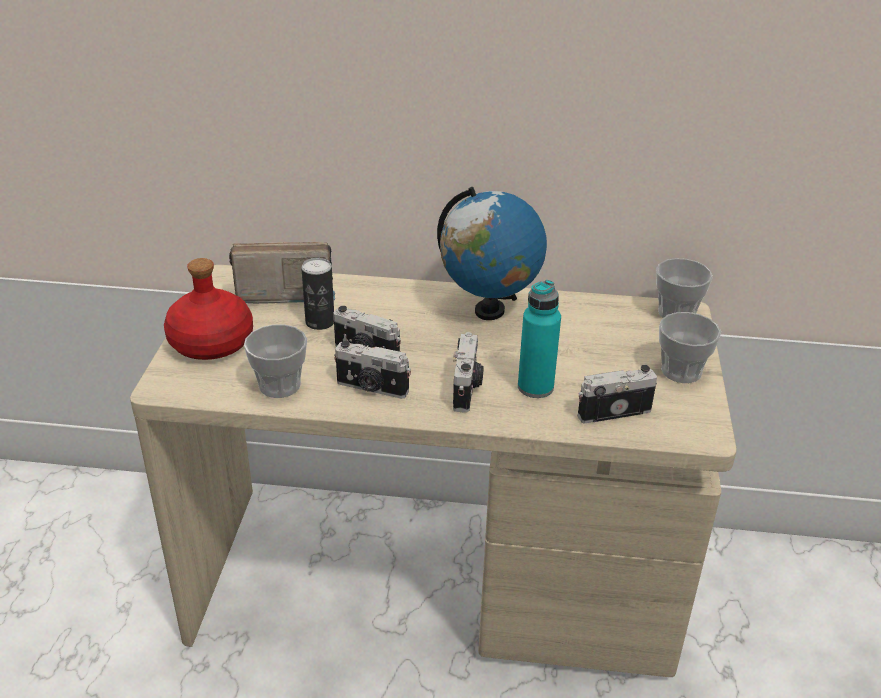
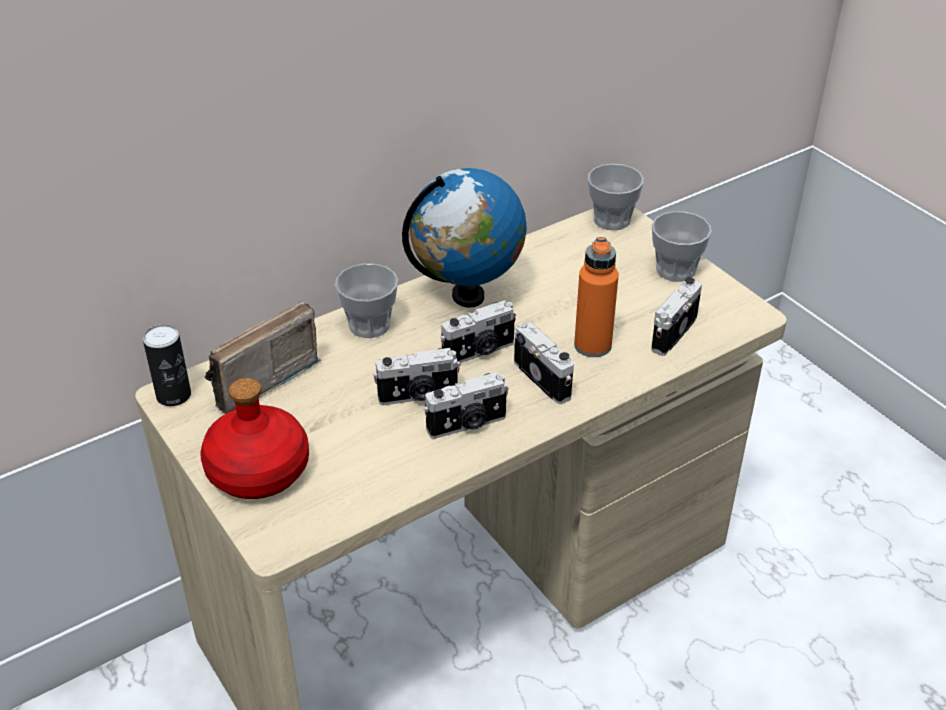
camera: 40 degrees left, 5 degrees up
cup [244,324,307,398] -> cup moved to [335,263,398,338]
can [301,258,334,330] -> can moved to [143,324,191,406]
turquoise bottle [518,280,561,398] -> orange bottle [574,237,619,357]
none -> camera [440,300,516,363]

